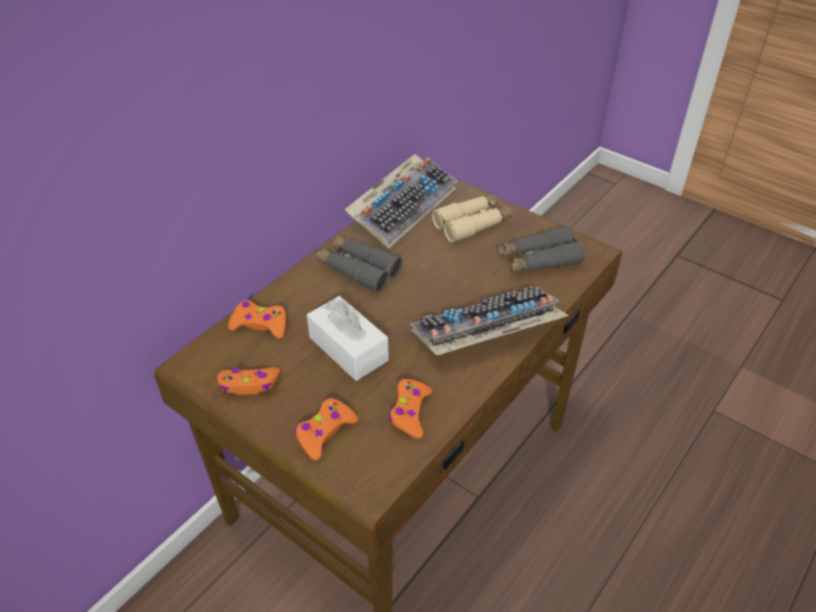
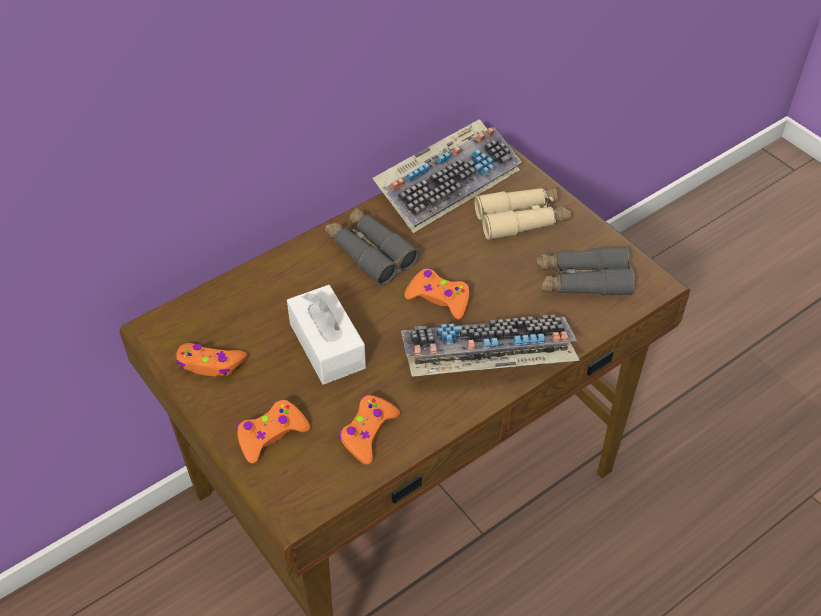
camera: 15 degrees right, 5 degrees up
orange game controller [228,300,286,339] -> orange game controller moved to [404,268,470,320]

